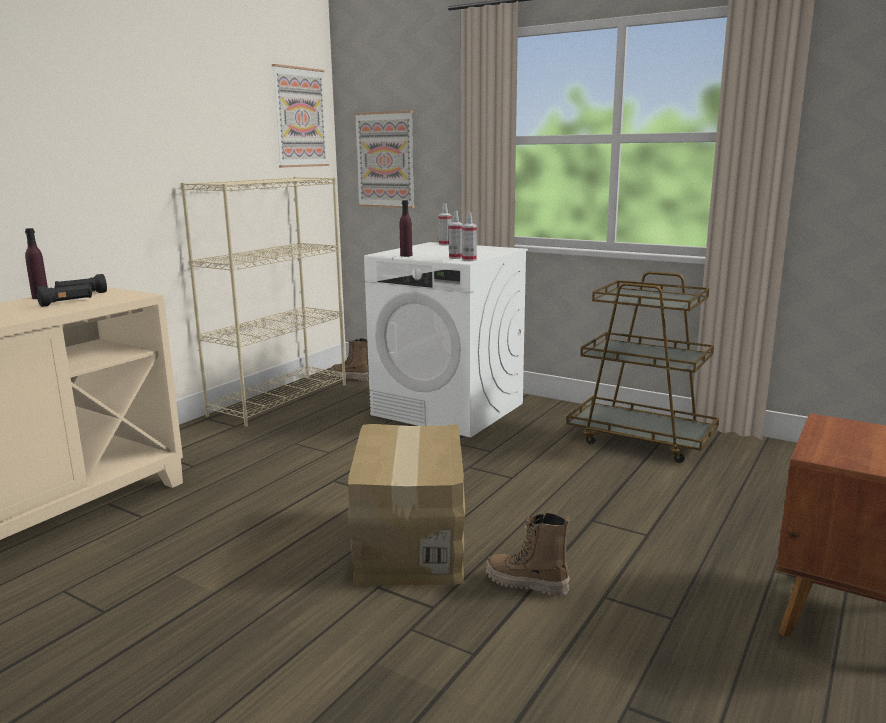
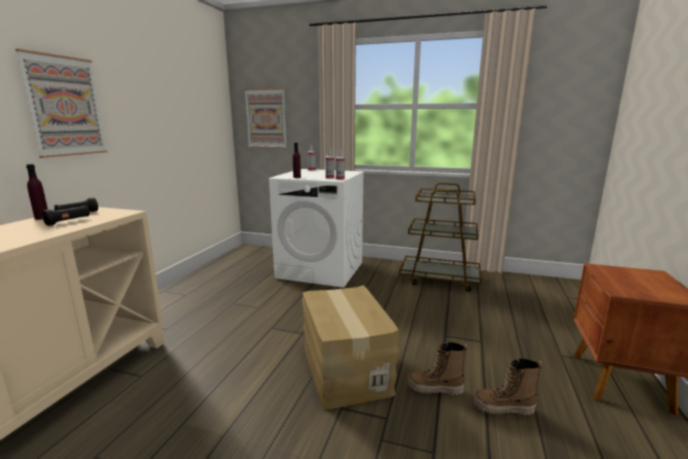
camera: 15 degrees left, 0 degrees up
beige bookcase [180,177,346,427] -> none
picture [272,64,329,168] -> picture moved to [15,49,107,158]
boot [331,338,369,381] -> boot moved to [473,358,543,415]

